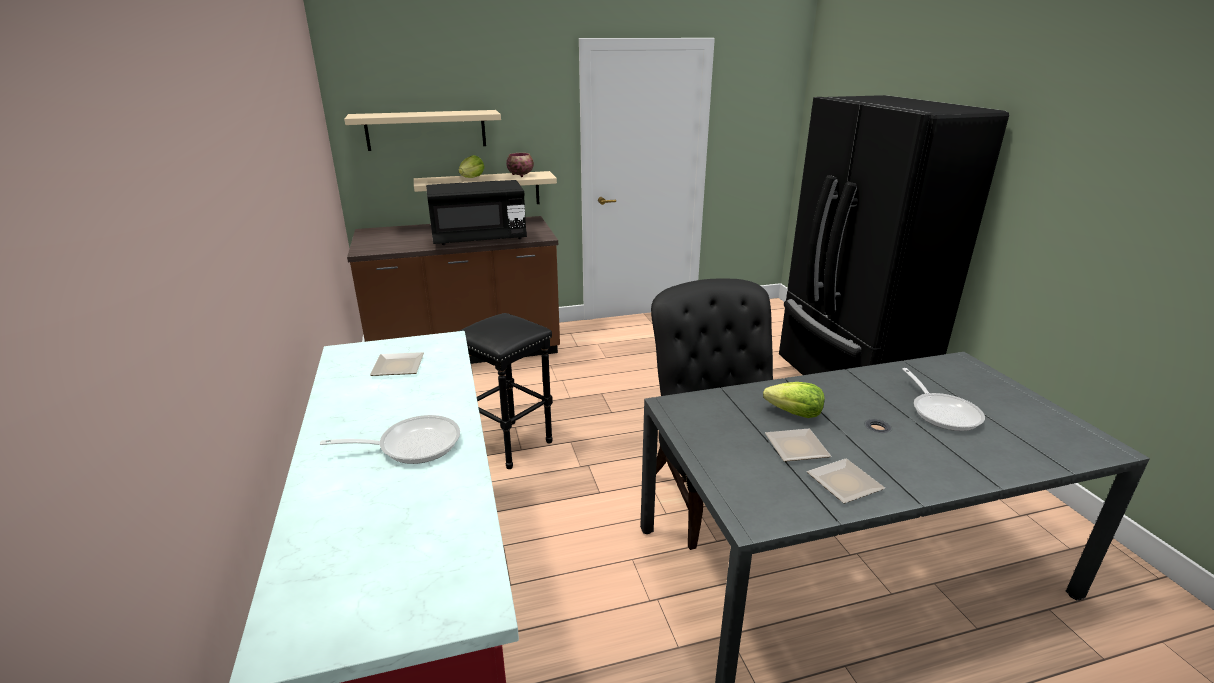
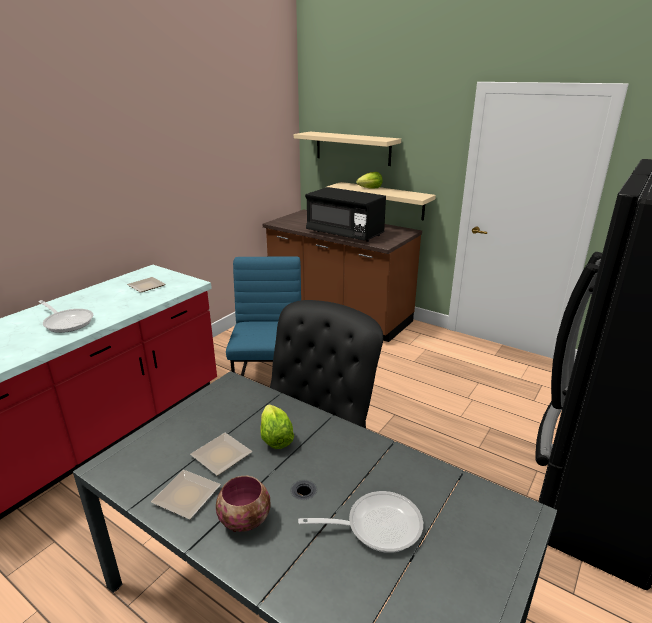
camera: 50 degrees right, 0 degrees up
black stool [460,313,553,469] -> blue chair [226,257,301,377]
bowl [506,153,534,177] -> bowl moved to [216,476,271,532]
frying pan [902,368,985,431] -> frying pan turned 135 degrees counterclockwise [298,491,423,553]

